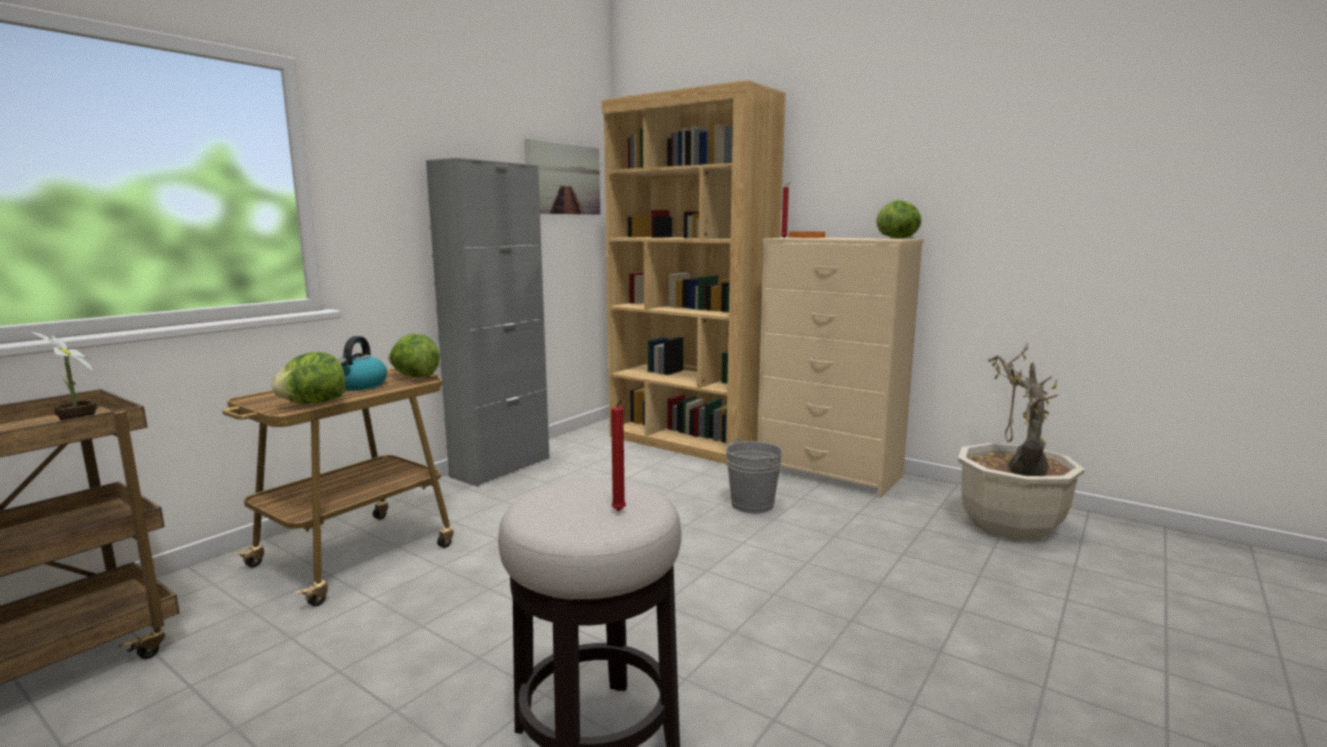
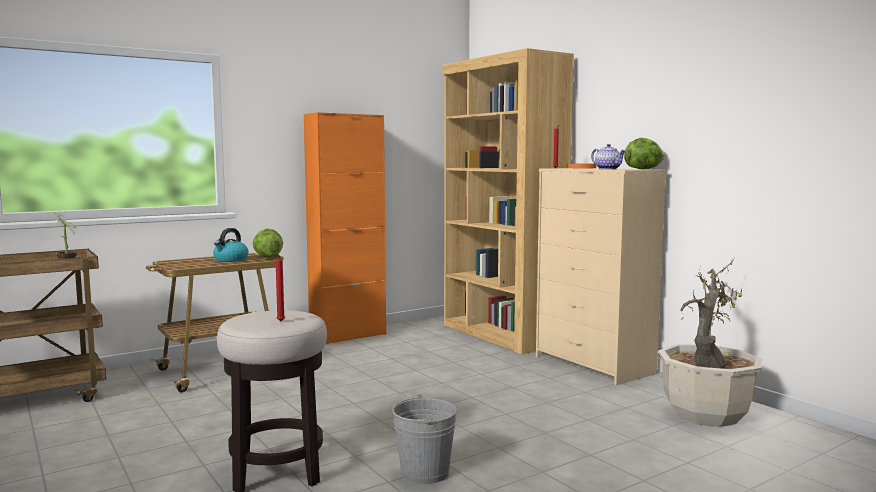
camera: 20 degrees right, 5 degrees down
lettuce [272,352,346,404] -> none
grey cabinet [426,158,549,487] -> orange cabinet [304,112,386,344]
picture [524,138,600,215] -> none
grey bucket [726,438,783,514] -> grey bucket moved to [392,394,457,484]
none -> teapot [591,144,626,169]

